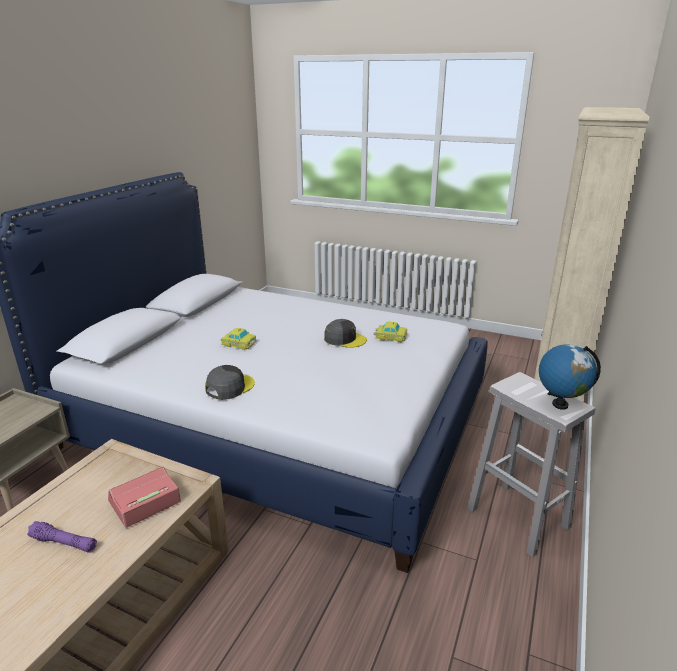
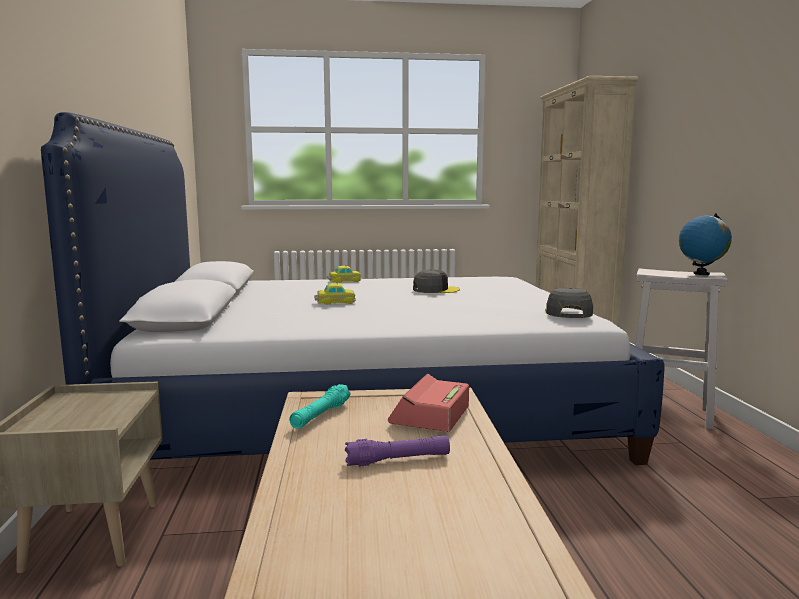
camera: 30 degrees left, 15 degrees down
grey cap [205,365,255,400] -> grey cap moved to [545,288,593,318]
toy car [374,322,407,342] -> toy car moved to [327,265,361,283]
none -> turquoise flashlight [289,384,351,429]

